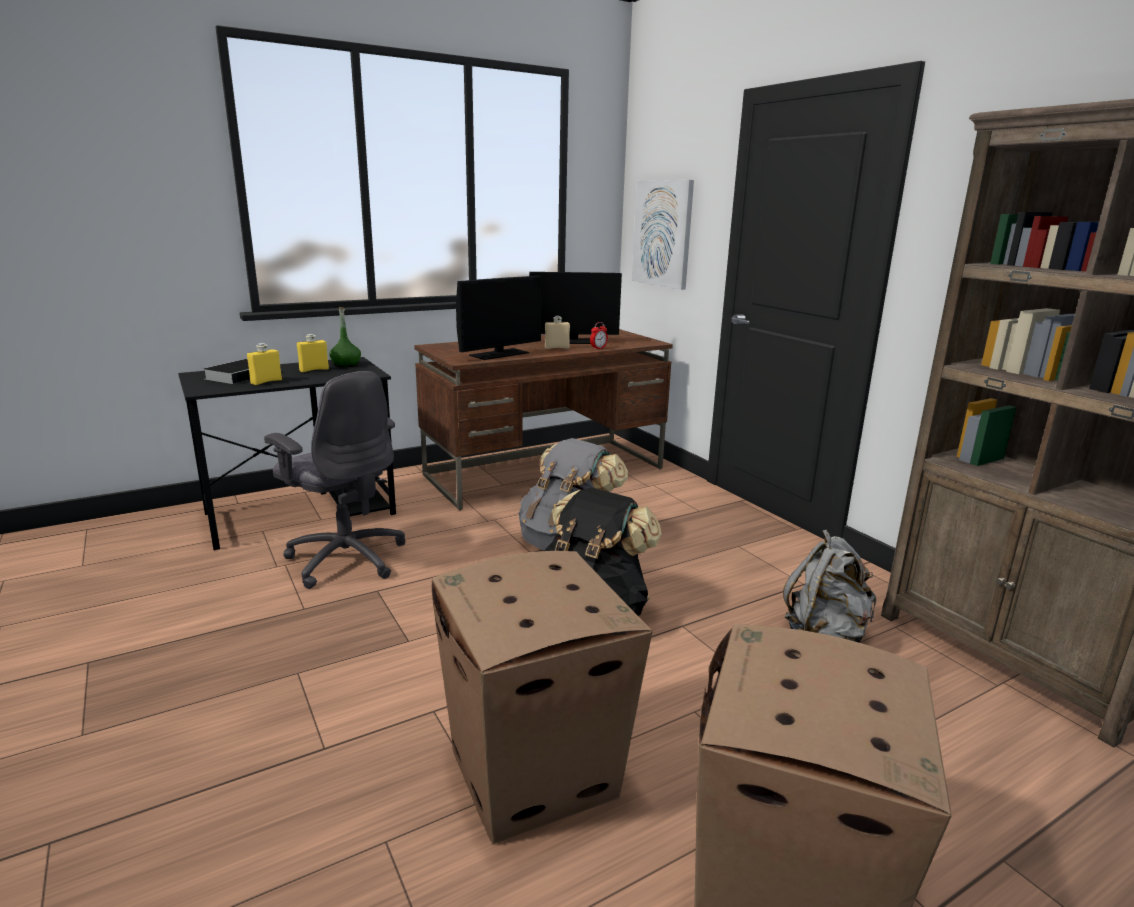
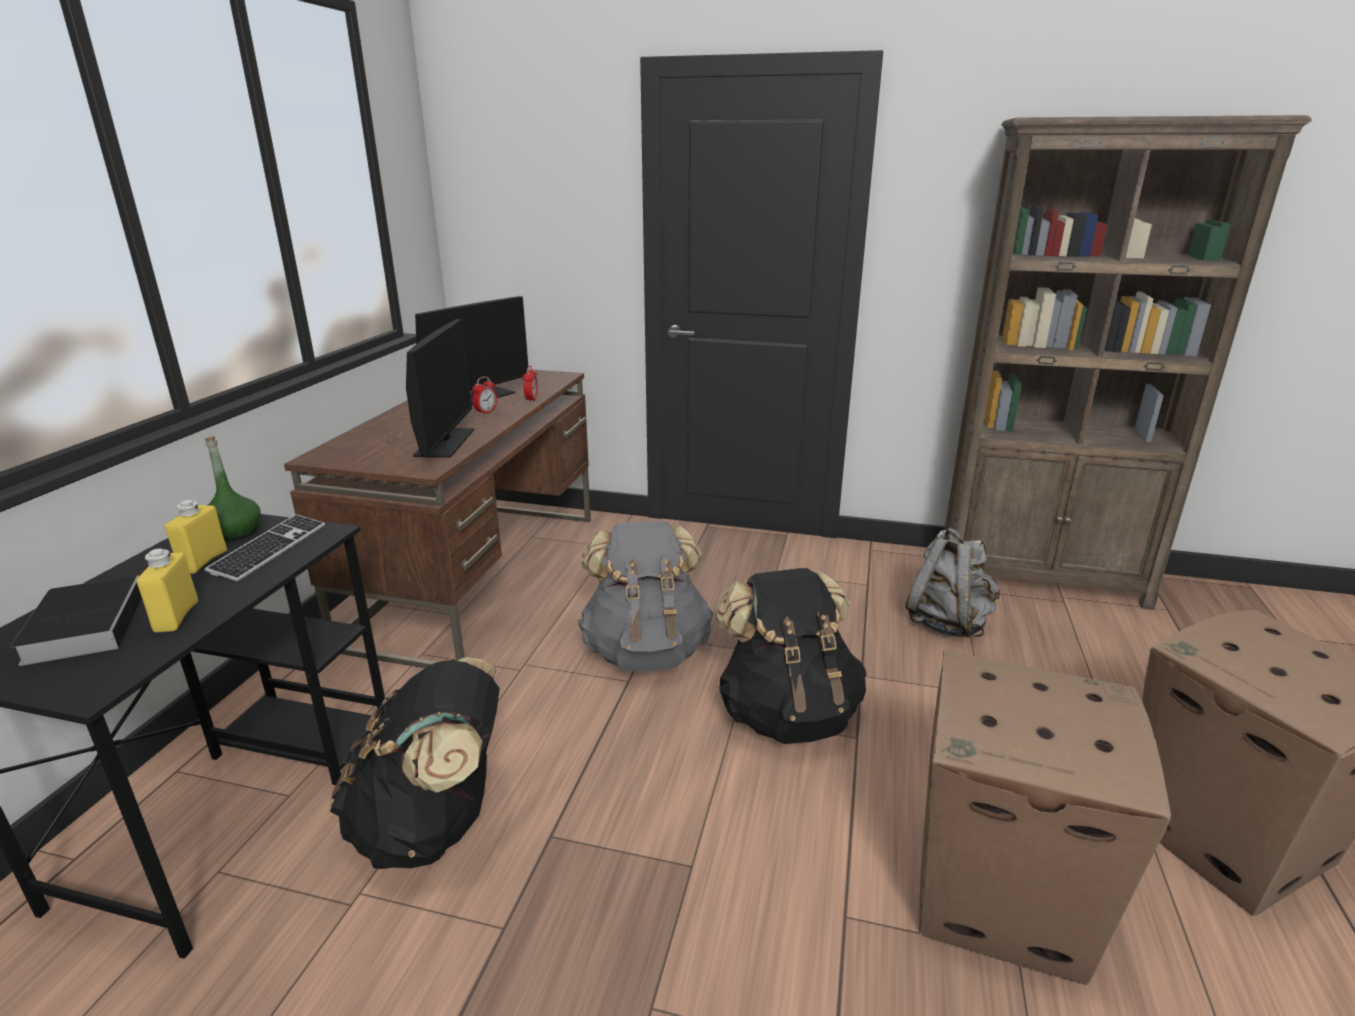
camera: 45 degrees left, 5 degrees up
grey office chair [264,371,406,589] -> black backpack [330,657,500,869]
beige bottle [545,316,570,349] -> alarm clock [472,376,497,415]
picture [632,180,694,290] -> none
none -> keyboard [204,514,325,581]

